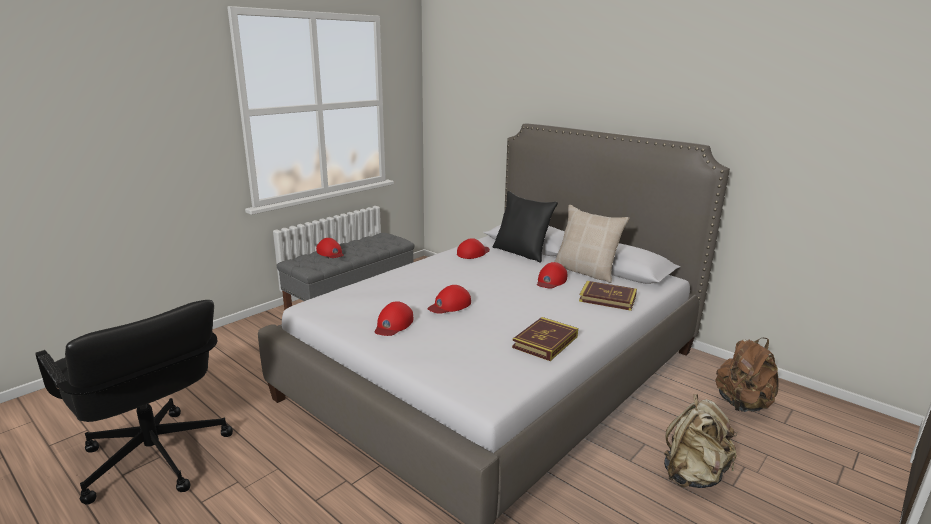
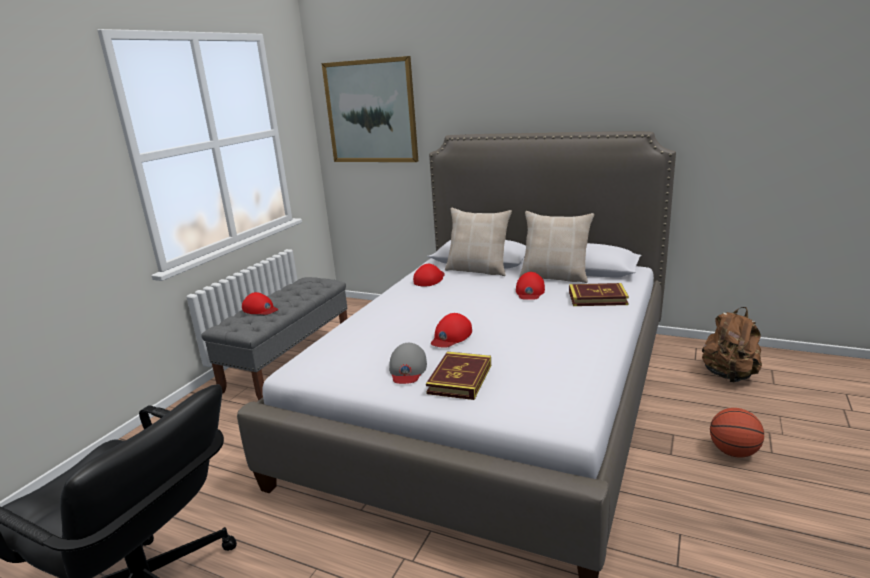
camera: 15 degrees left, 0 degrees up
red cap [374,301,413,336] -> grey cap [389,343,427,384]
black pillow [493,191,558,262] -> beige pillow [445,208,512,276]
book [512,317,578,361] -> book moved to [426,351,491,400]
beige backpack [664,394,737,488] -> basketball [710,408,764,458]
none -> picture [322,56,418,162]

